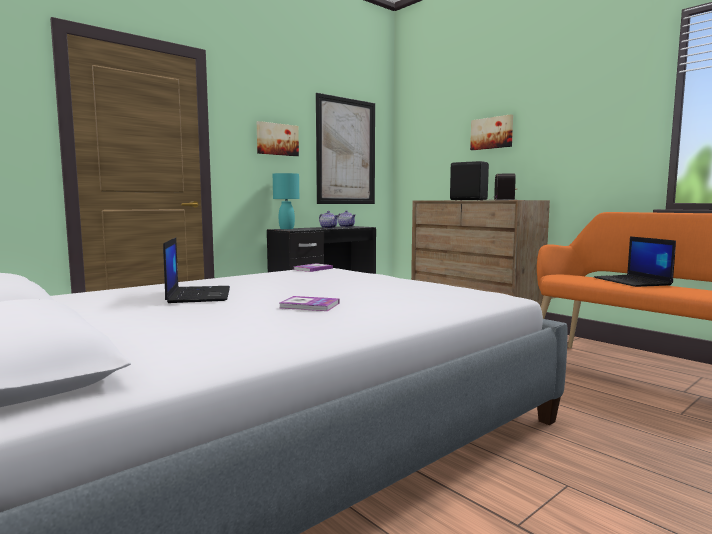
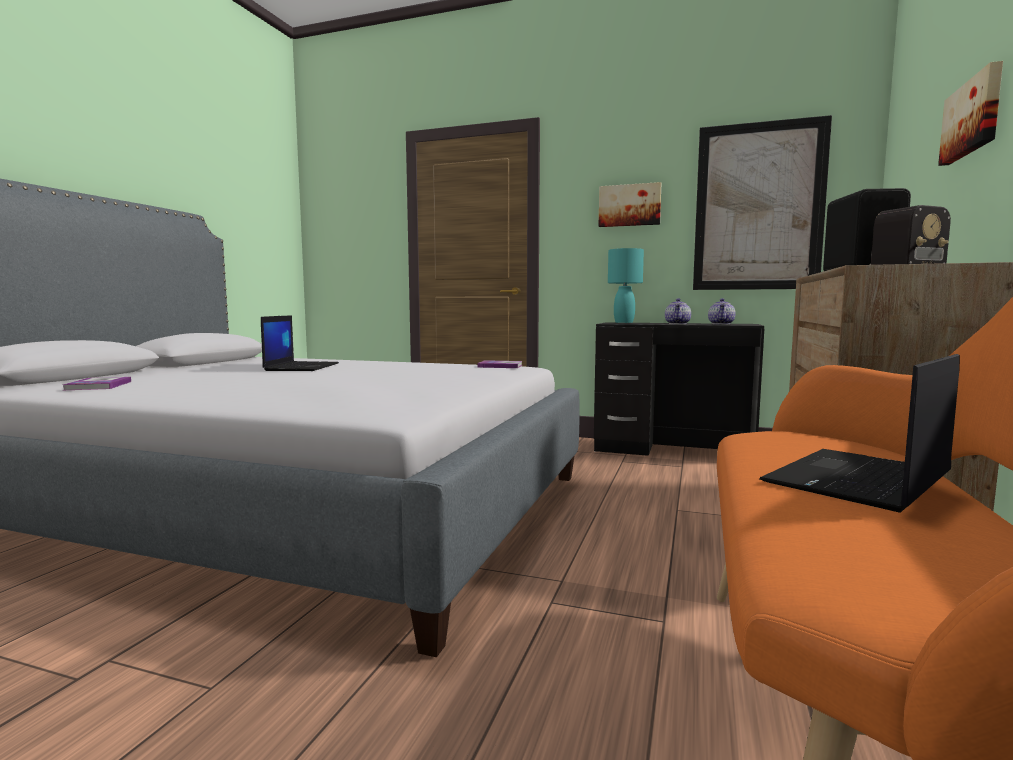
camera: 60 degrees right, 0 degrees up
laptop [163,238,230,303] -> laptop turned 45 degrees counterclockwise [261,315,339,371]
book [280,296,340,311] -> book moved to [63,377,131,390]

